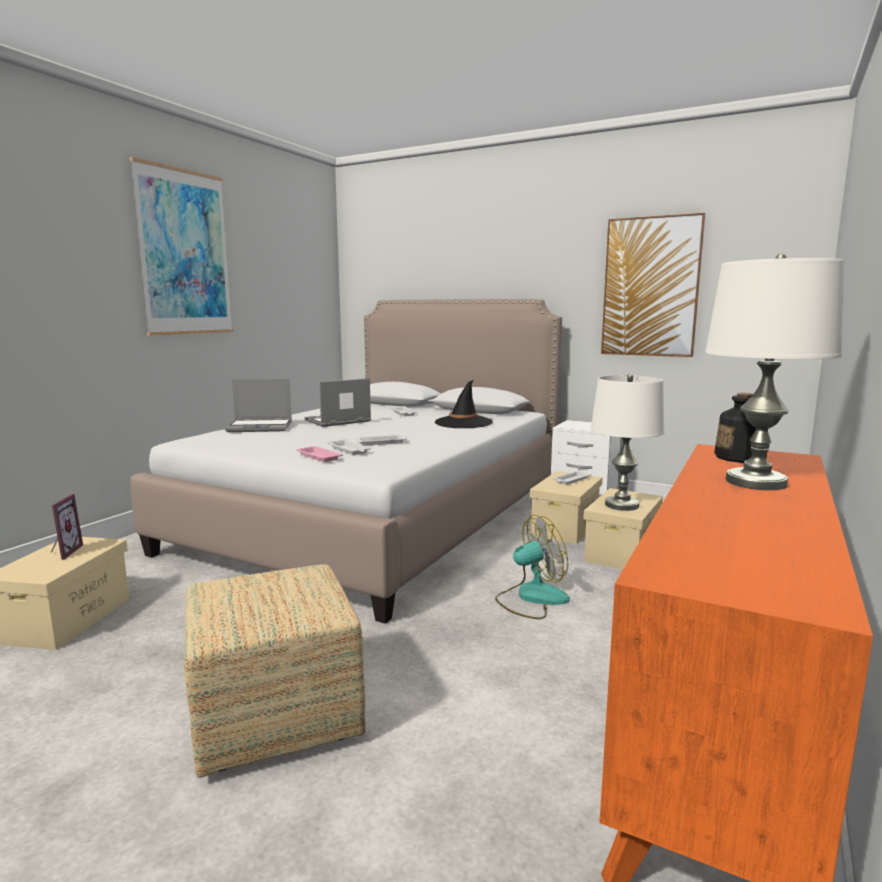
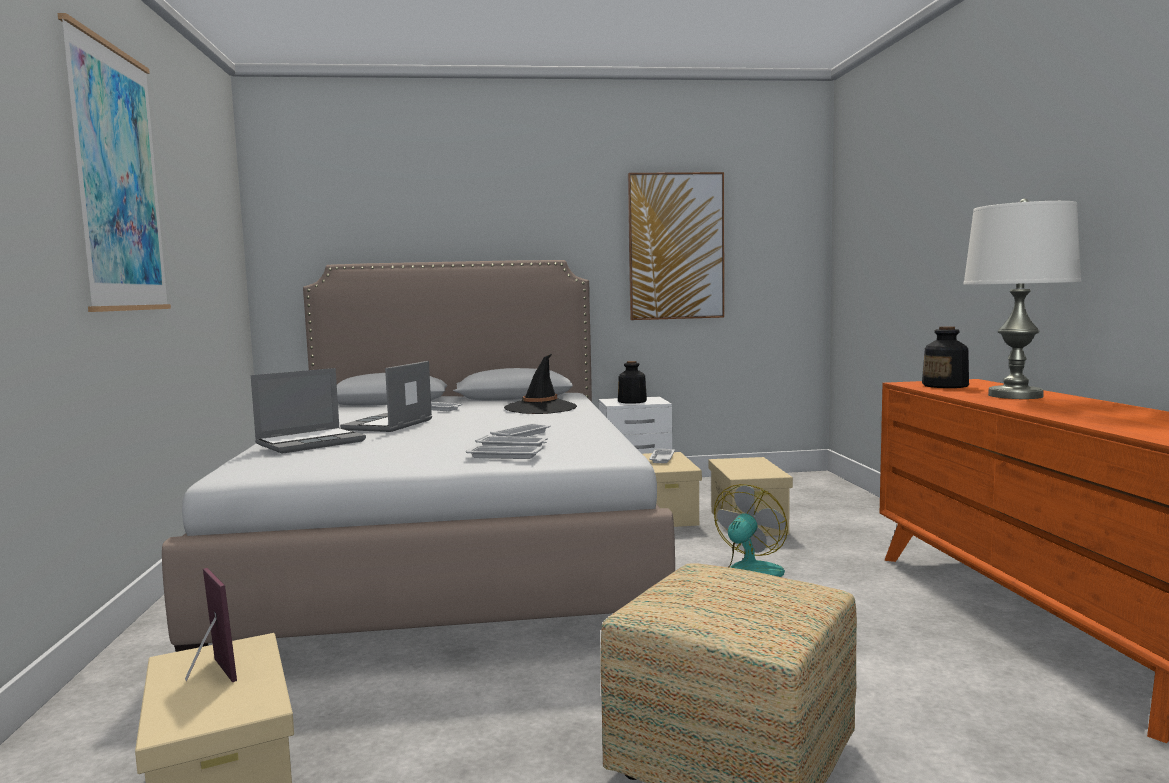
camera: 35 degrees left, 5 degrees down
pink tray [296,446,343,462] -> white tray [466,446,543,459]
white table lamp [591,374,664,511] -> none
none -> bottle [618,361,647,404]

